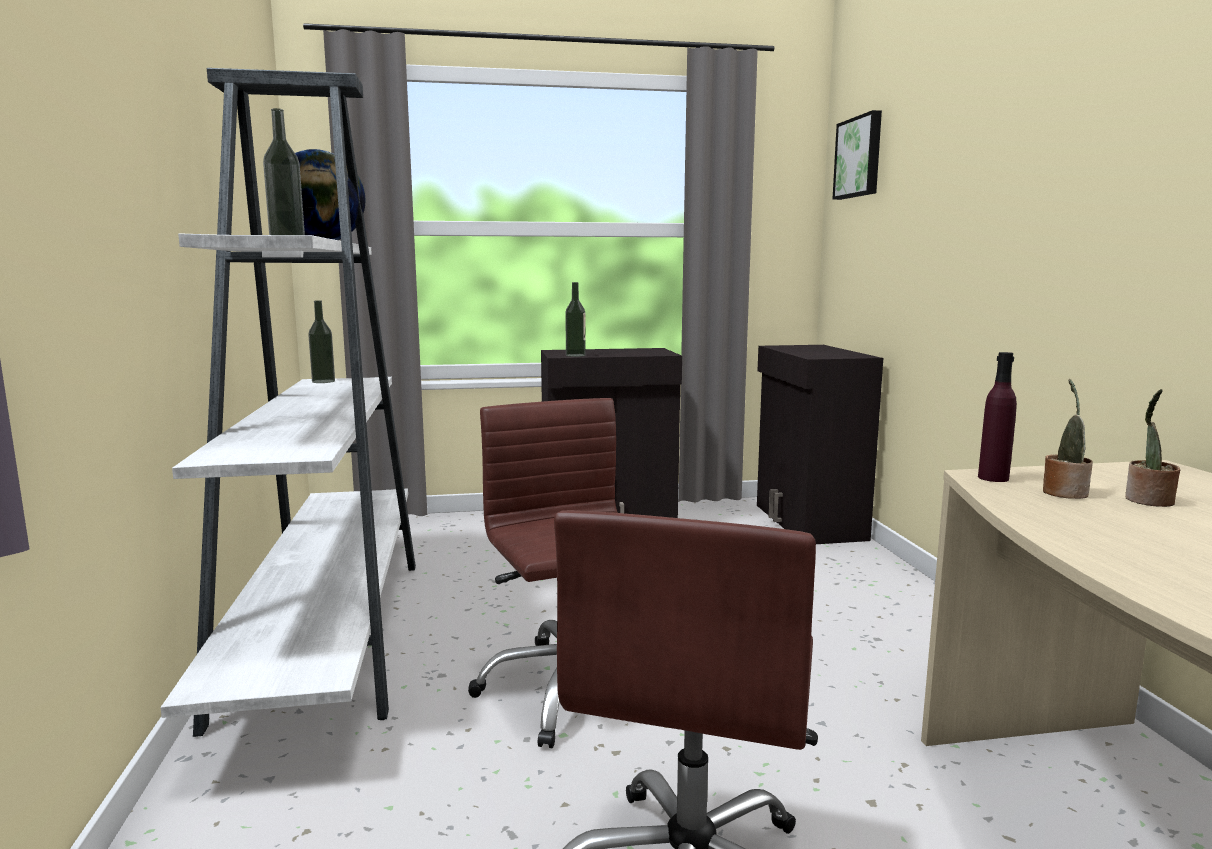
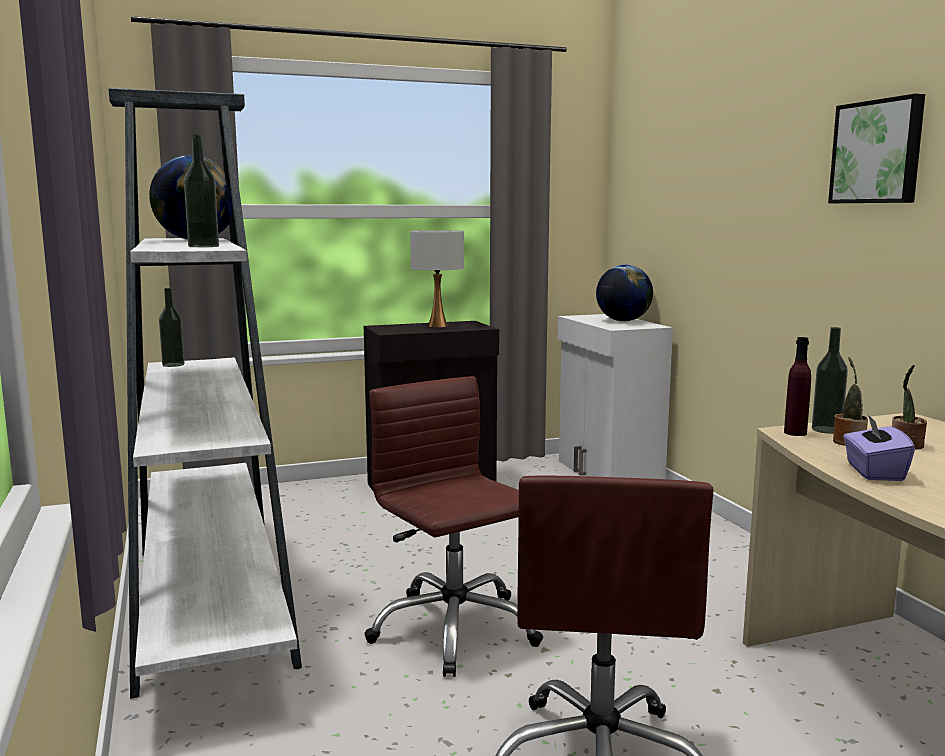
camera: 10 degrees left, 0 degrees up
bottle [565,282,586,357] -> bottle moved to [812,327,848,434]
black cabinet [757,345,883,544] -> white cabinet [558,314,673,479]
picture [832,110,882,200] -> picture moved to [828,94,925,203]
none -> white table lamp [410,230,464,327]
none -> globe [596,265,653,321]
none -> purple tissue box [843,413,915,481]

